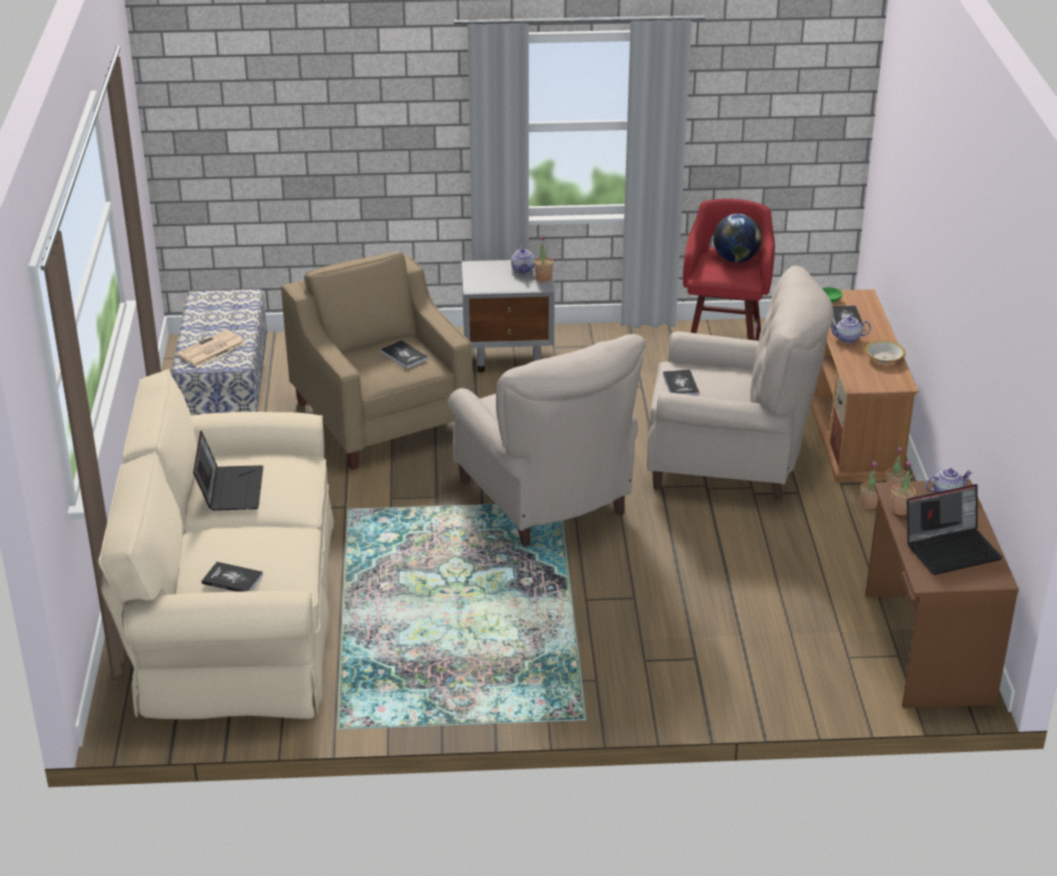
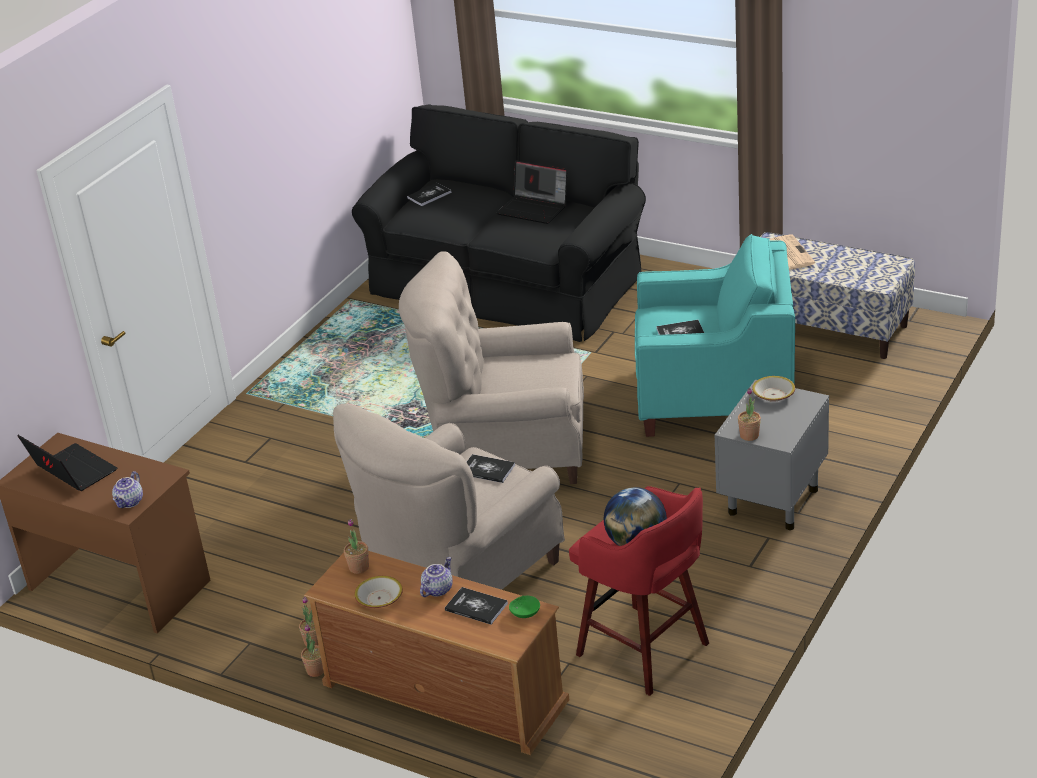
camera: 125 degrees right, 0 degrees up
beige sofa [98,369,334,719] -> black sofa [352,104,646,342]
beige armchair [281,252,473,470] -> turquoise armchair [635,234,795,437]
teapot [511,245,535,274] -> none
potted plant [891,460,916,515] -> potted plant moved to [344,519,369,574]
laptop [907,484,1002,575] -> laptop turned 120 degrees clockwise [17,435,117,491]
none -> bowl [752,376,795,402]

